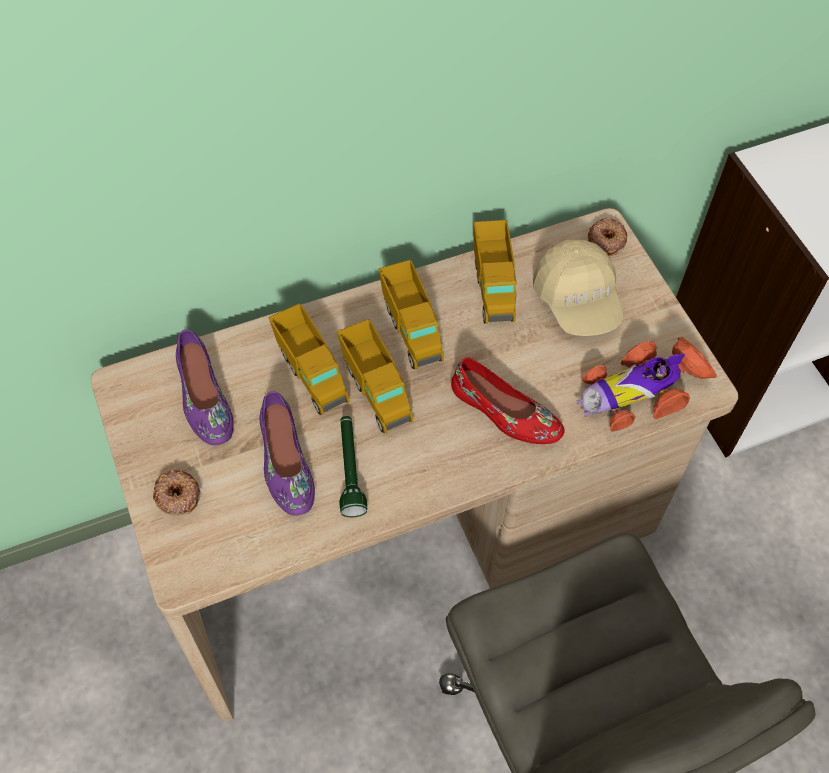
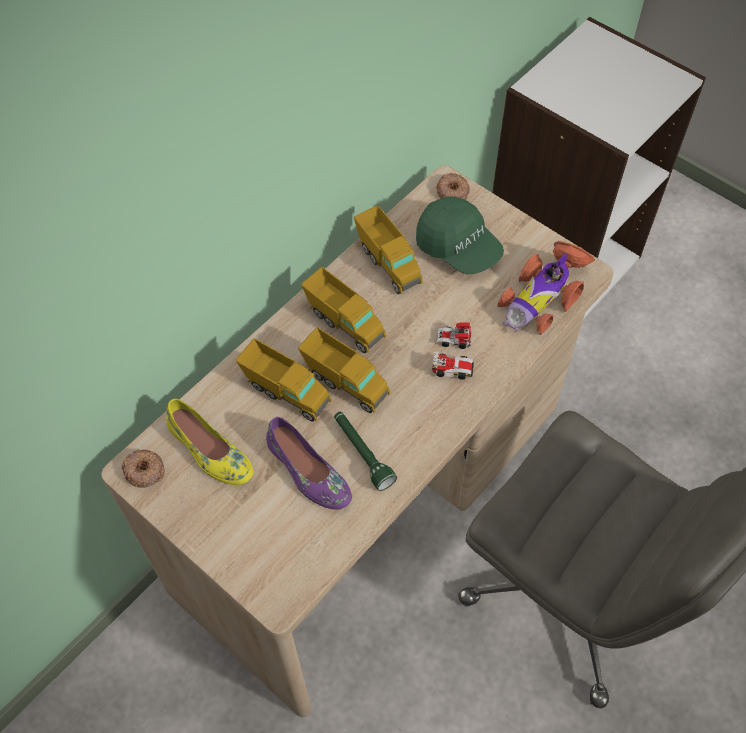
camera: 25 degrees left, 0 degrees up
donut [153,470,200,515] -> donut moved to [122,449,165,488]
purple shoe [176,329,234,445] -> yellow shoe [166,399,254,485]
red shoe [451,357,564,444] -> toy car [432,322,474,380]
beige cap [533,240,624,336] -> green cap [416,197,504,275]

